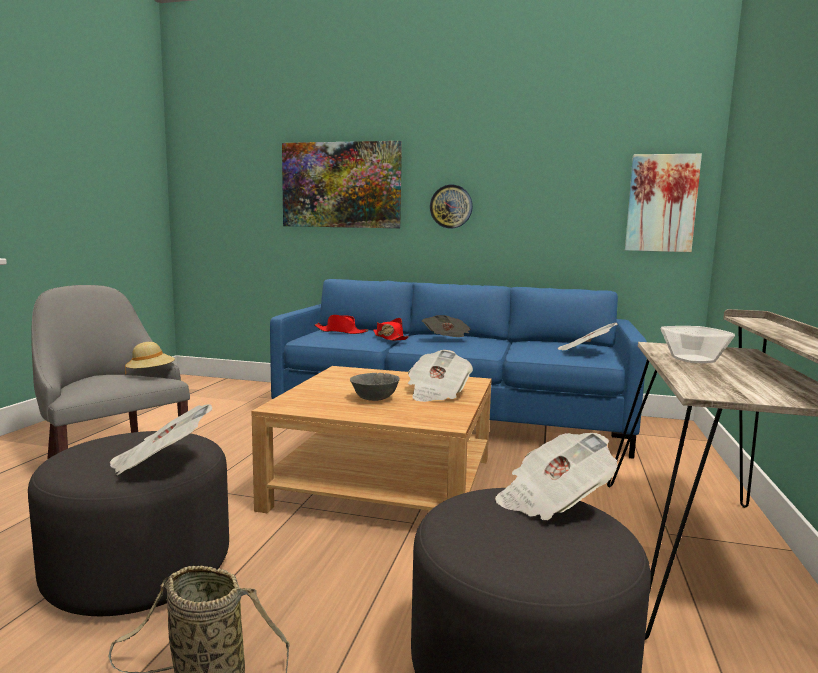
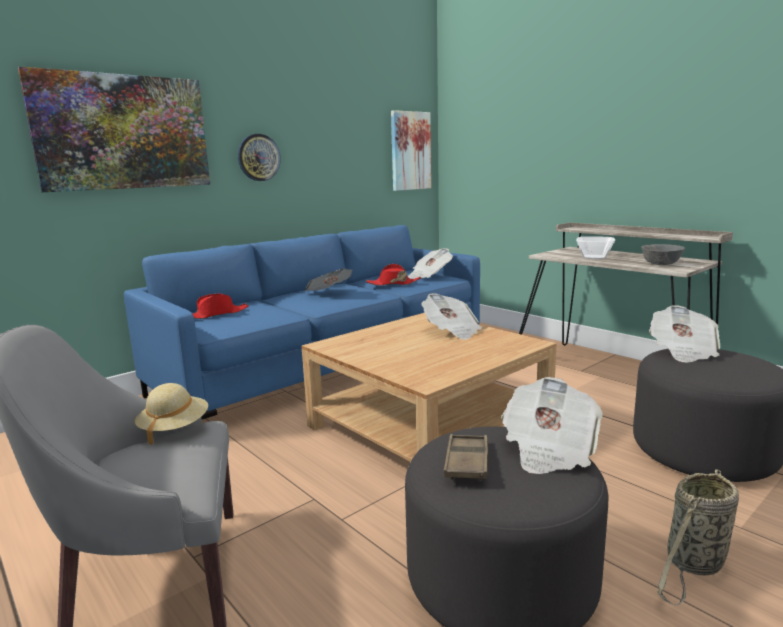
camera: 55 degrees left, 5 degrees up
grey bowl [350,373,400,401] -> grey bowl moved to [641,244,685,265]
red hat [373,318,409,341] -> red hat moved to [366,264,421,285]
none -> brown tray [444,434,488,481]

